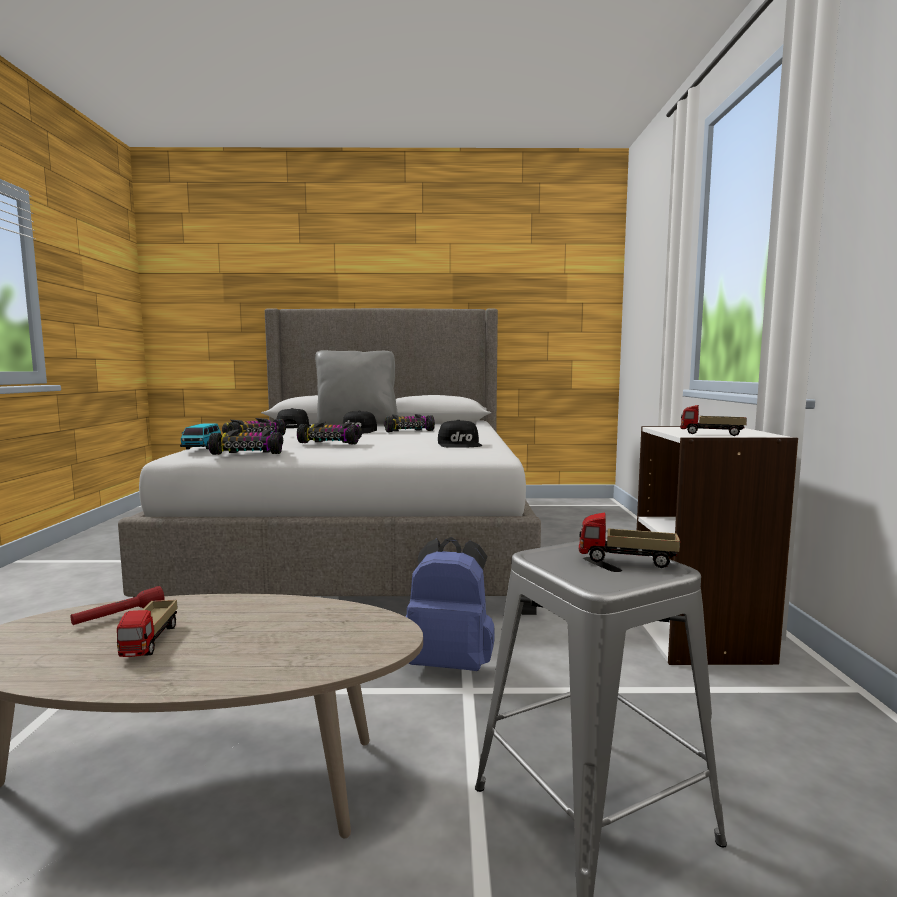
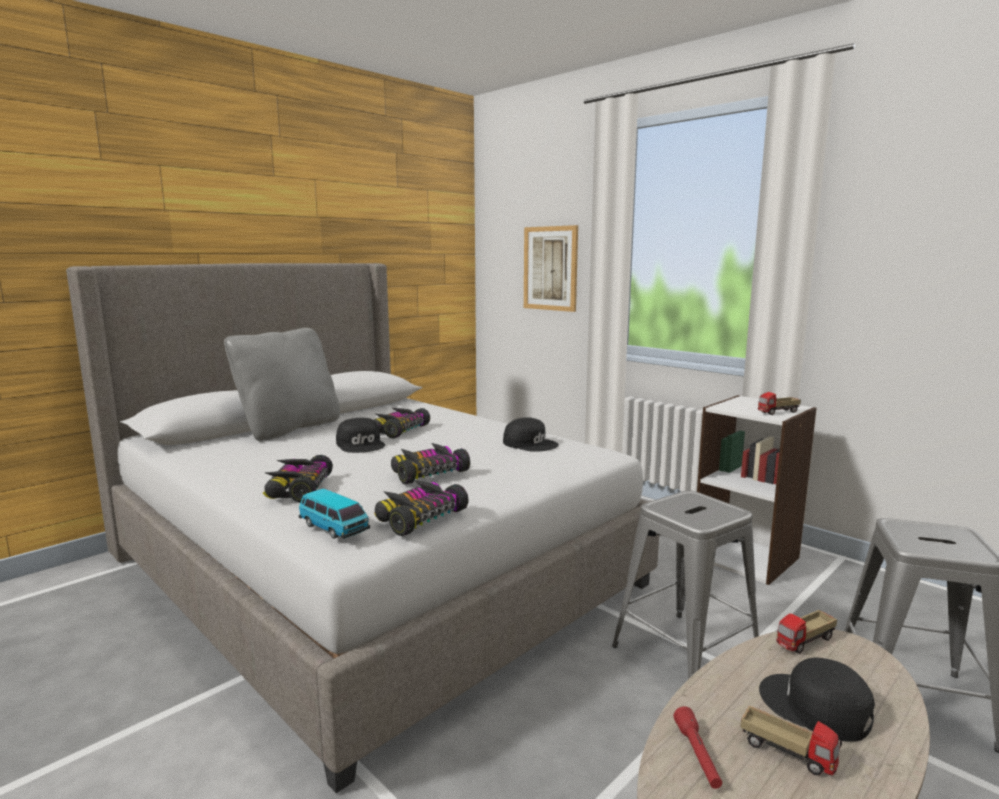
camera: 45 degrees left, 5 degrees up
black cap [277,408,311,428] -> black cap moved to [759,658,875,742]
blue backpack [405,537,494,671] -> grey stool [612,490,759,679]
toy truck [579,512,680,568] -> toy truck moved to [777,610,837,653]
none -> picture [524,225,578,312]

